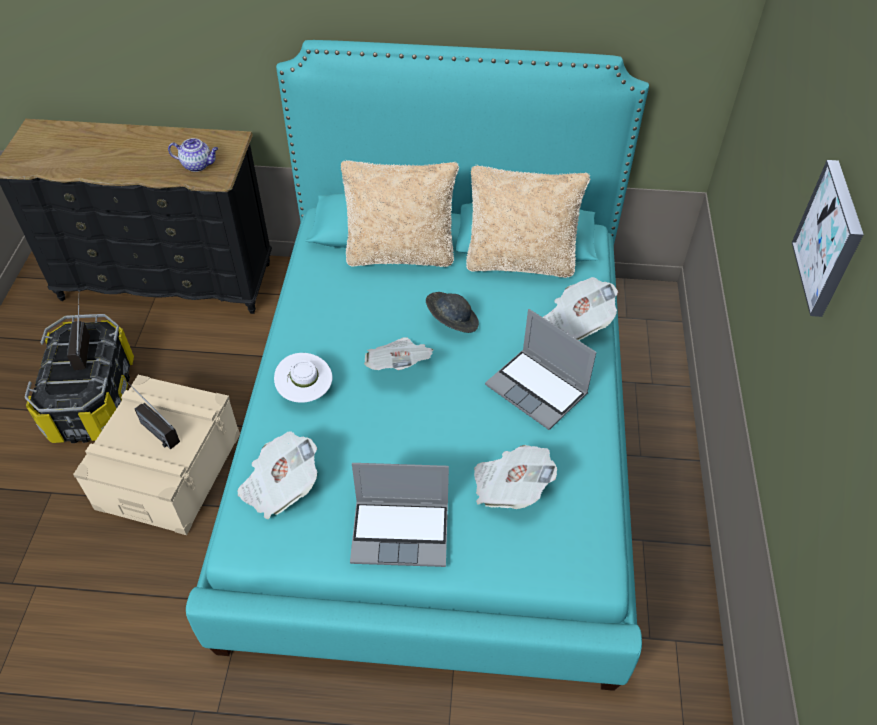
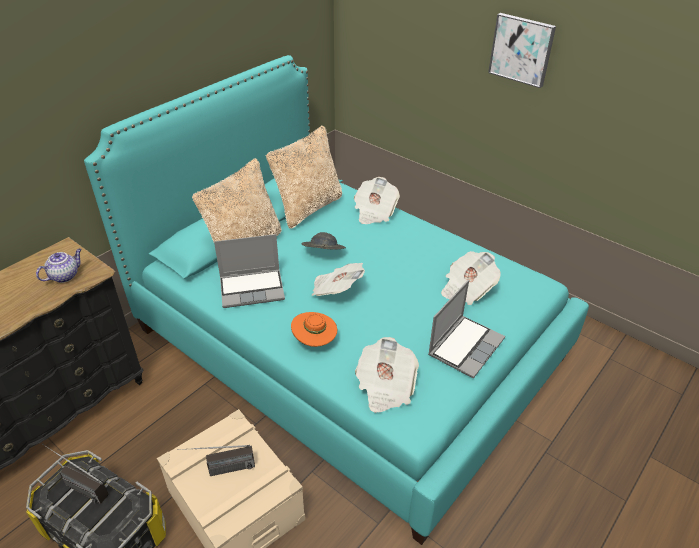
camera: 55 degrees left, 10 degrees down
white hat [274,353,332,403] -> orange hat [291,312,337,347]
laptop [485,309,596,430] -> laptop moved to [214,234,285,308]

